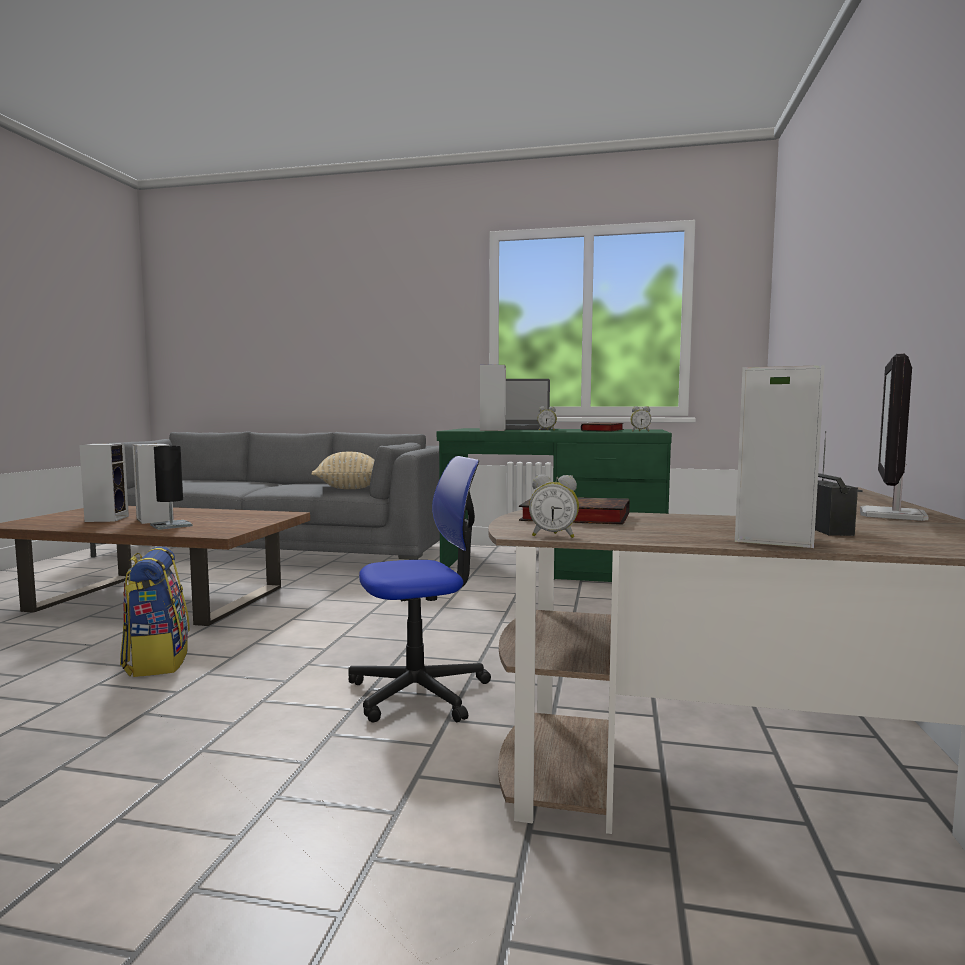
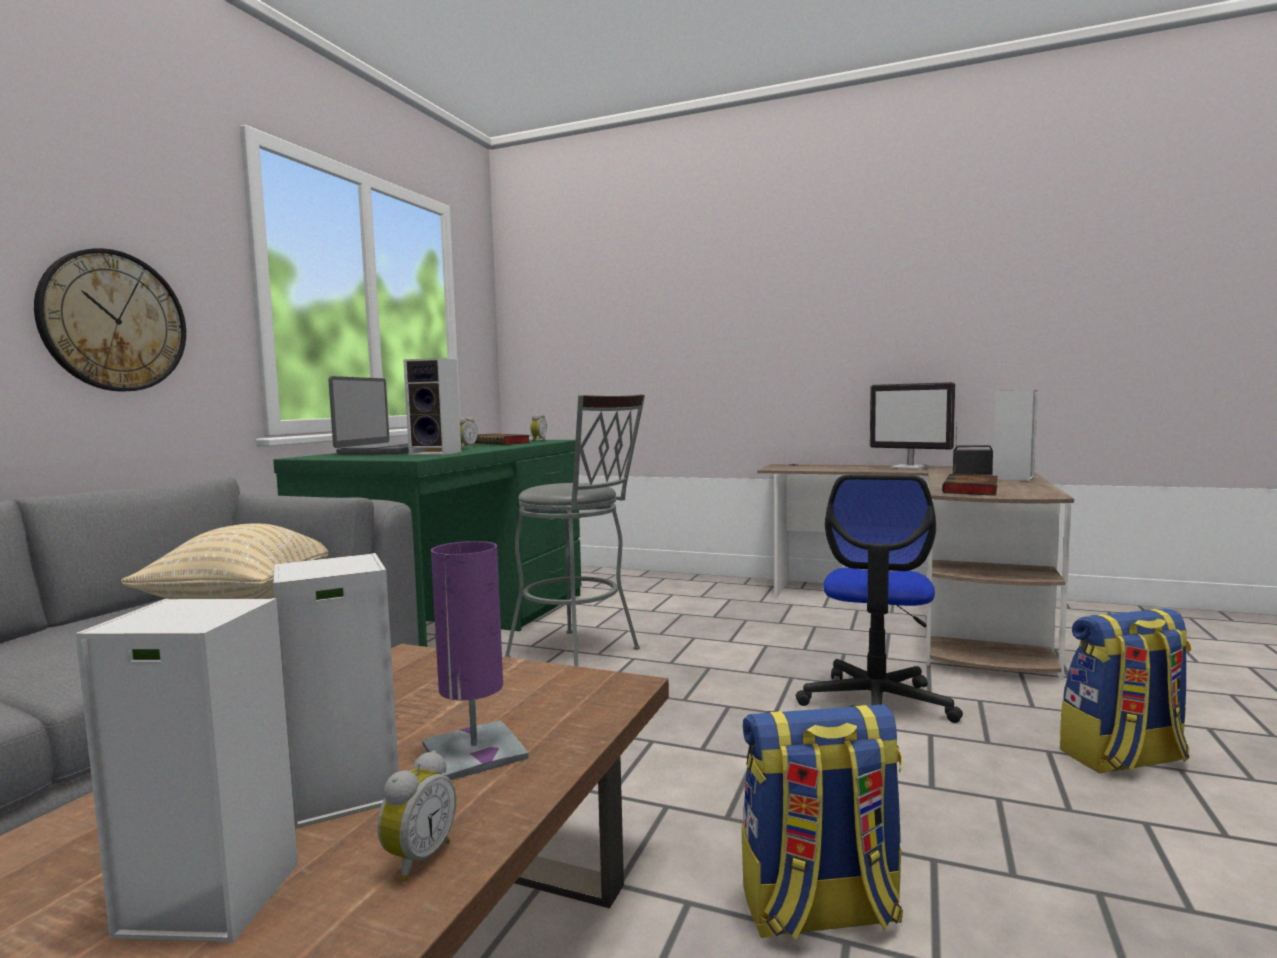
camera: 80 degrees left, 0 degrees up
black table lamp [150,446,193,530] -> purple table lamp [423,541,528,780]
office chair [348,456,491,722] -> office chair turned 150 degrees counterclockwise [796,475,963,723]
alarm clock [529,474,579,538] -> alarm clock moved to [377,750,456,882]
none -> wall clock [34,248,186,392]
none -> grey stool [504,394,645,666]
none -> backpack [1060,608,1192,774]

